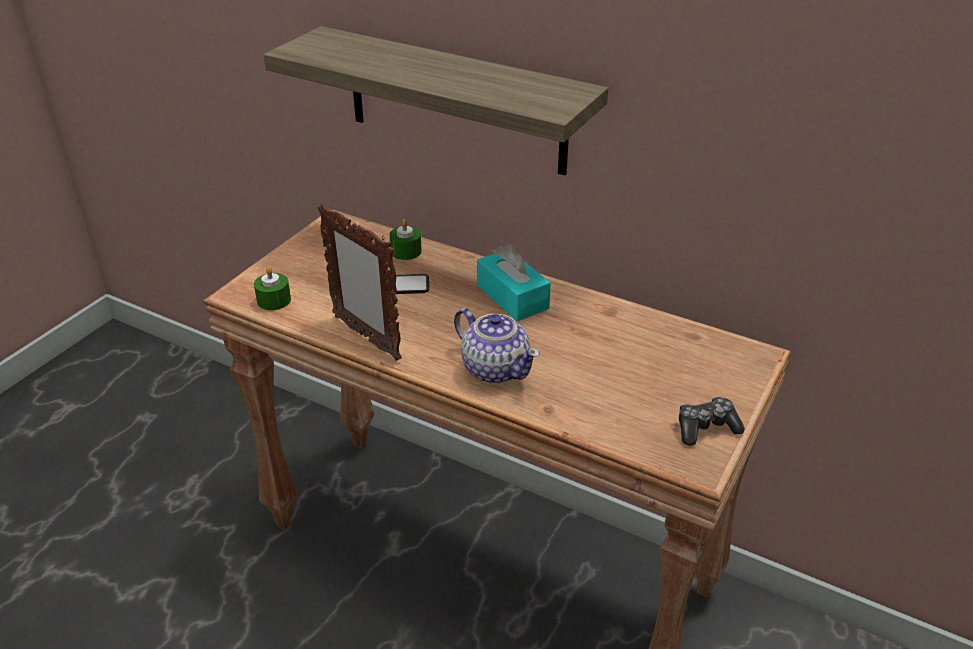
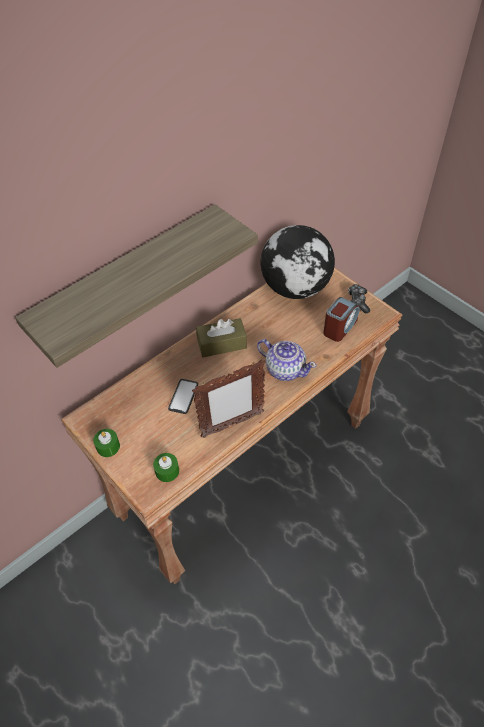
camera: 70 degrees left, 15 degrees up
green candle [389,219,422,260] -> green candle moved to [93,429,120,457]
teapot [454,308,540,384] -> teapot turned 60 degrees clockwise [257,339,317,381]
turquoise tissue box [477,244,551,321] -> brown tissue box [196,318,247,357]
none -> globe [261,225,335,299]
none -> alarm clock [323,297,360,342]

